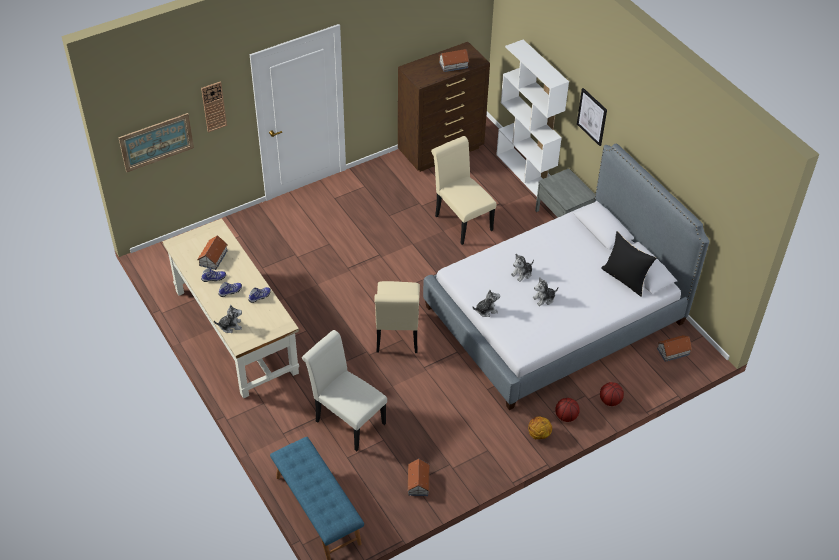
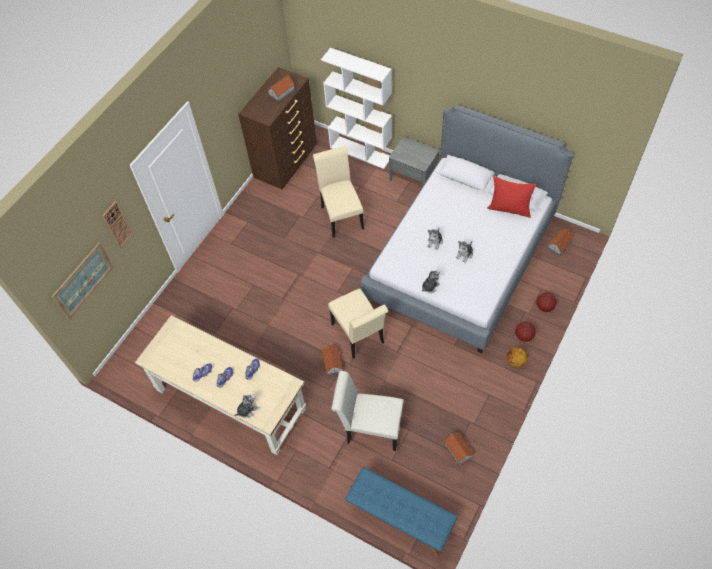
camera: 25 degrees left, 10 degrees up
toy house [197,235,228,270] -> toy house moved to [321,345,343,375]
beige chair [431,136,496,245] -> beige chair turned 45 degrees clockwise [313,146,364,238]
picture [577,88,607,146] -> none
black pillow [601,231,657,297] -> red pillow [487,176,537,218]

